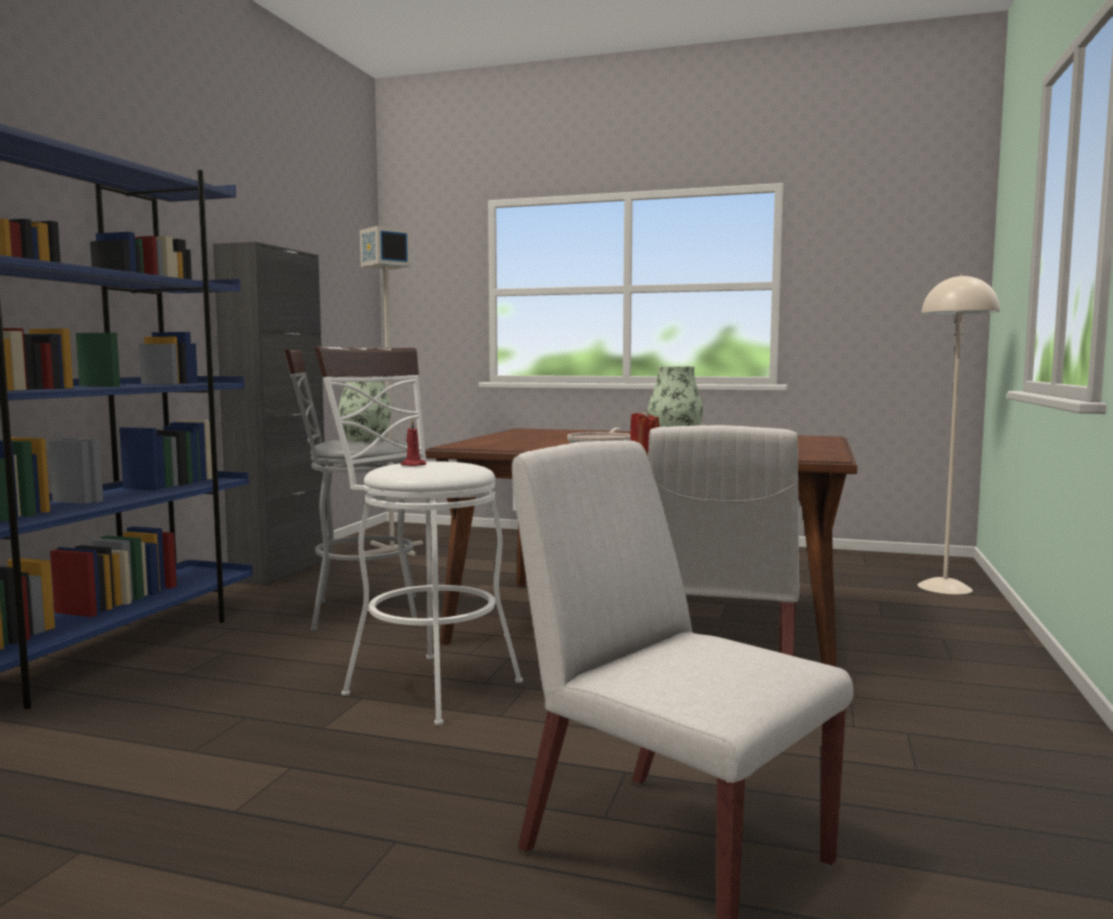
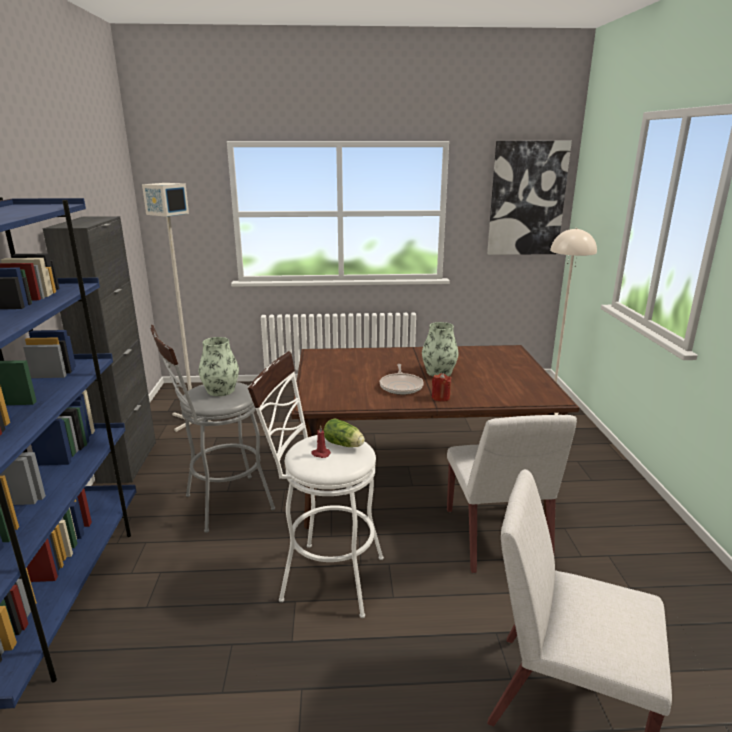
camera: 20 degrees left, 15 degrees up
none -> lettuce [324,419,365,447]
none -> picture [487,141,572,255]

